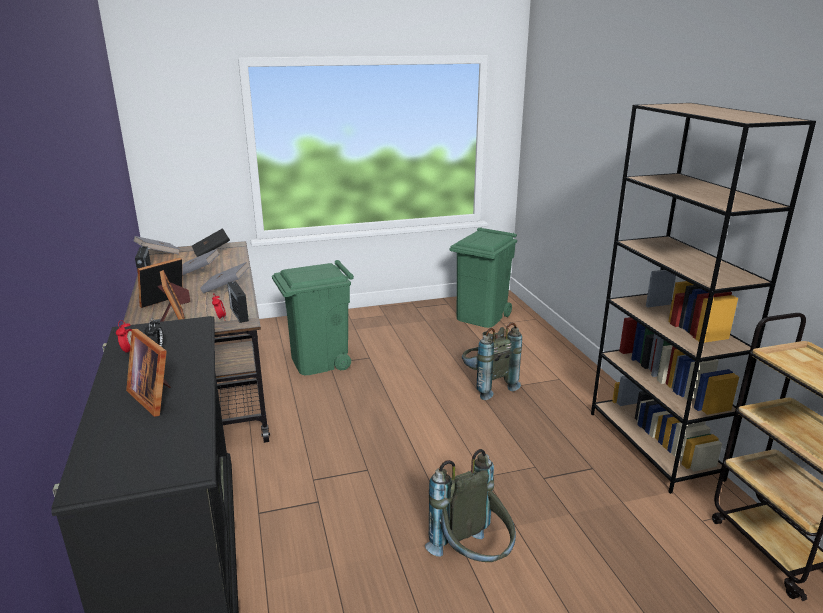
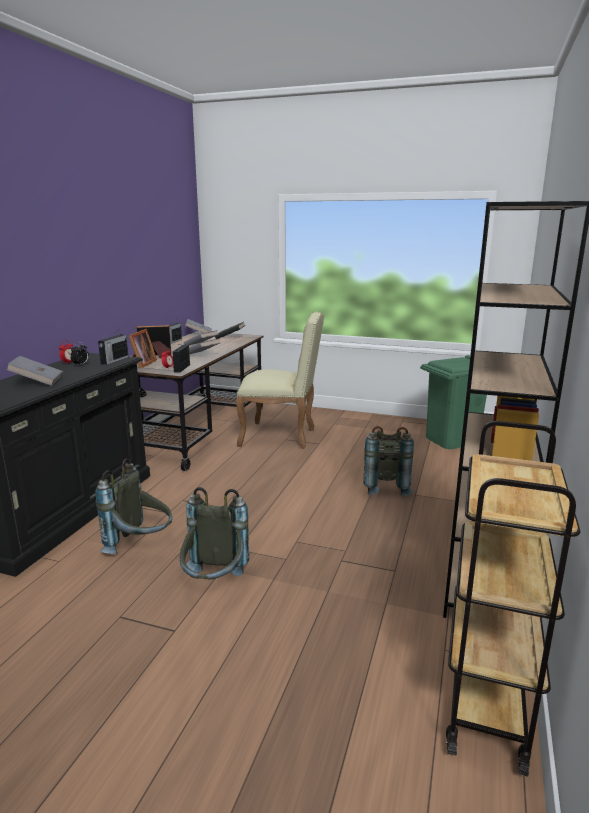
camera: 35 degrees right, 5 degrees down
picture frame [126,329,171,417] -> grey book [6,356,63,386]
green trash can [272,260,354,375] -> beige chair [237,312,324,449]
none -> grey backpack [96,459,172,554]
none -> radio [98,330,128,365]

